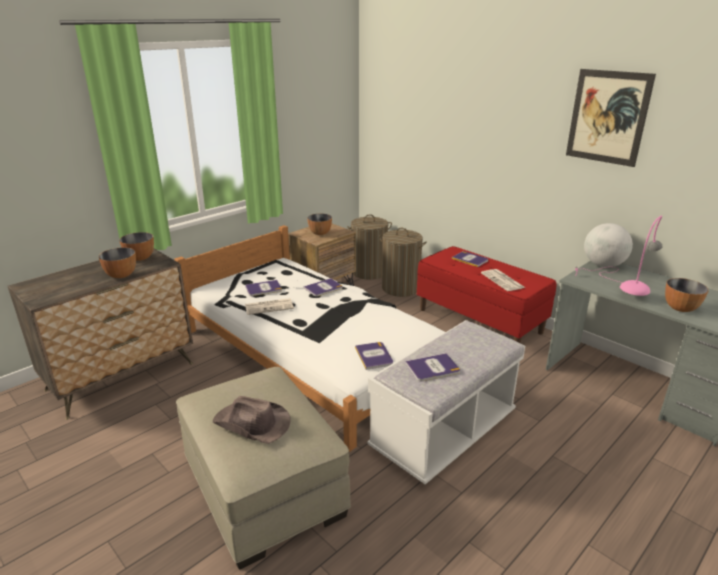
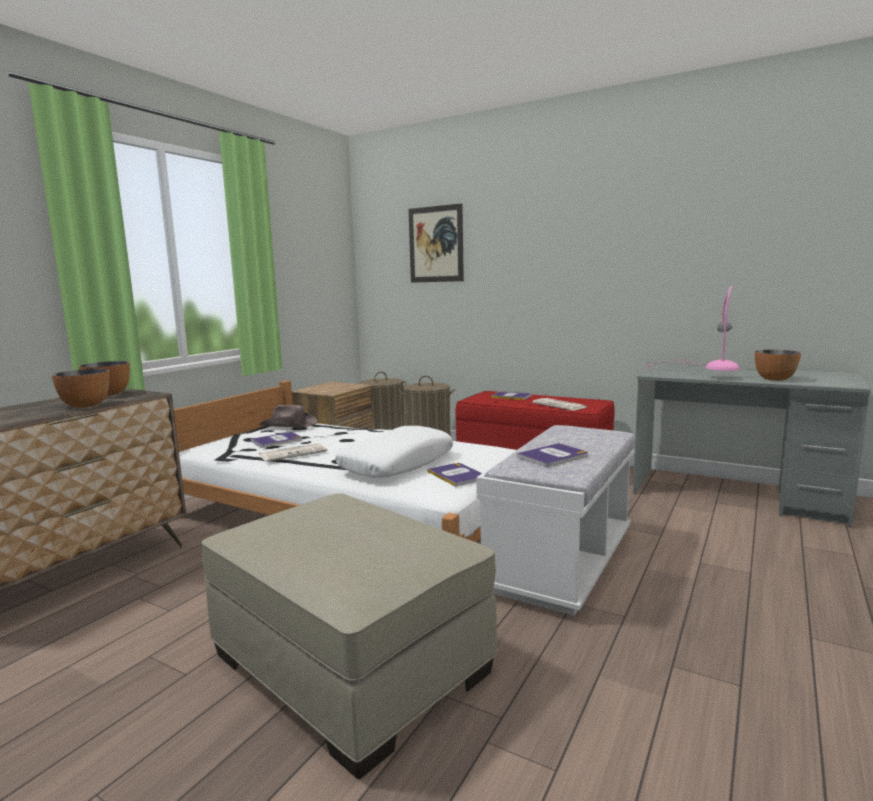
camera: 15 degrees left, 15 degrees down
brown hat [213,396,291,444] -> brown hat moved to [258,405,318,428]
book [304,278,343,297] -> none
bowl [307,214,332,235] -> none
picture [566,69,656,167] -> picture moved to [408,203,464,283]
globe [584,223,633,267] -> none
none -> white pillow [335,426,453,478]

